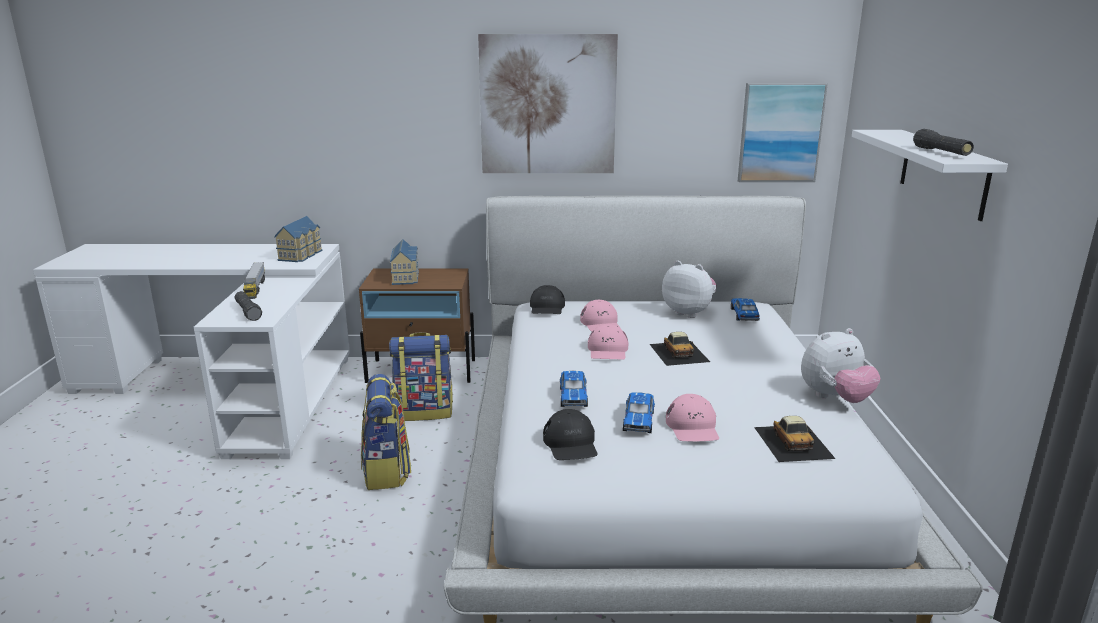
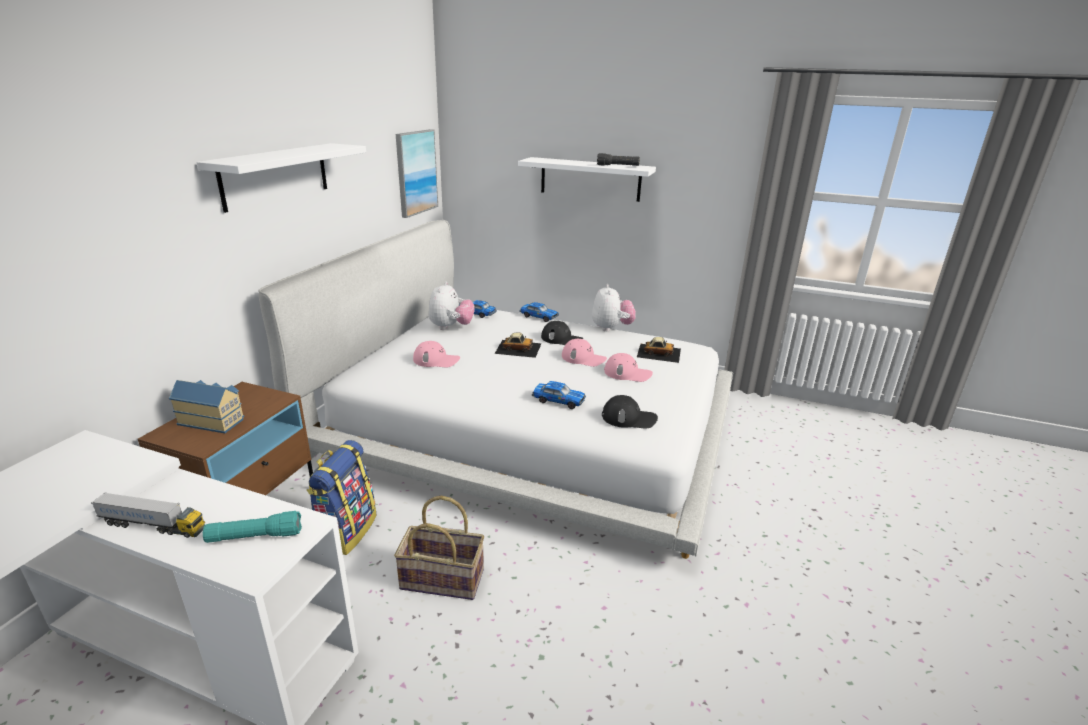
camera: 70 degrees left, 5 degrees up
black flashlight [234,291,262,321] -> turquoise flashlight [203,511,302,543]
toy house [274,216,322,262] -> none
backpack [361,374,411,490] -> basket [394,496,484,600]
picture [478,34,618,173] -> white shelf [196,143,366,213]
black cap [530,285,565,314] -> black cap moved to [541,321,583,345]
pink cap [588,324,629,360] -> pink cap moved to [562,339,607,367]
toy car [623,392,655,433] -> toy car moved to [519,302,559,322]
plush toy [662,261,717,318] -> plush toy turned 135 degrees clockwise [429,282,475,330]

